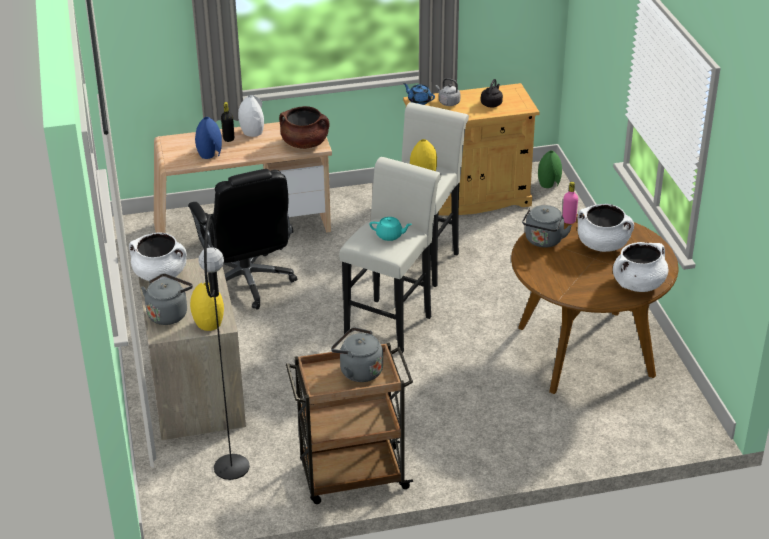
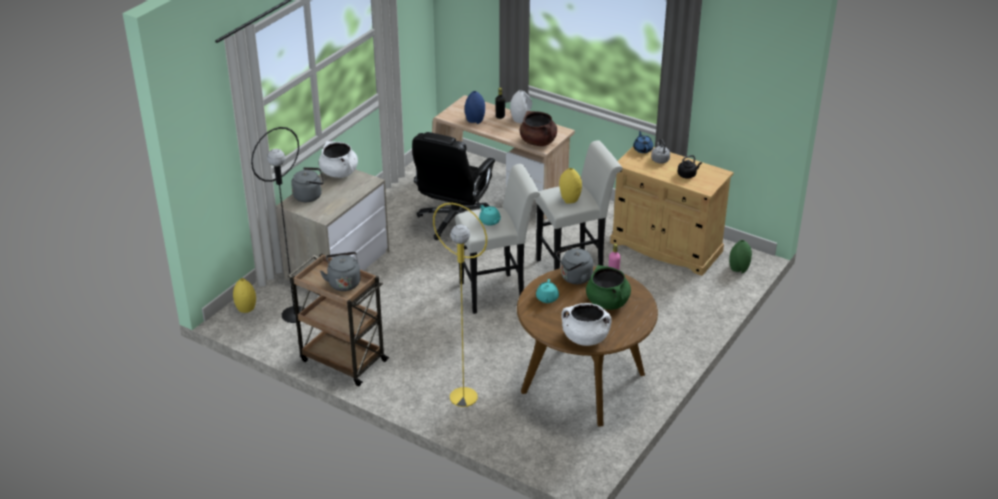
camera: 45 degrees right, 0 degrees up
yellow vase [190,283,224,331] -> yellow vase moved to [233,278,256,313]
white cooking pot [578,204,634,252] -> green cooking pot [586,265,631,310]
none -> yellow floor lamp [433,203,487,407]
none -> turquoise teapot [536,279,559,303]

